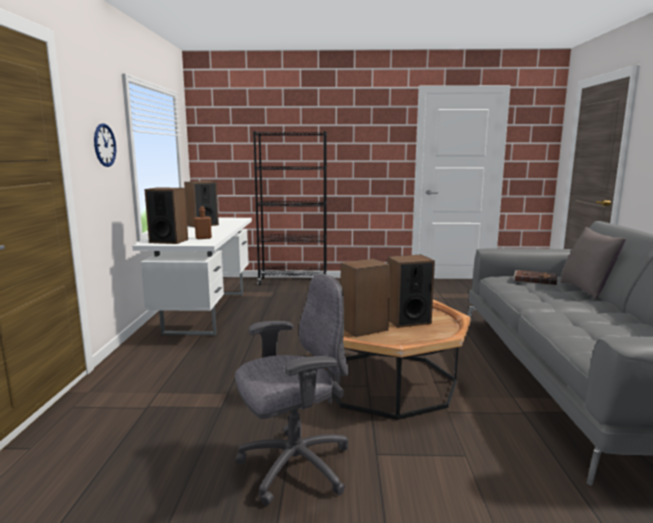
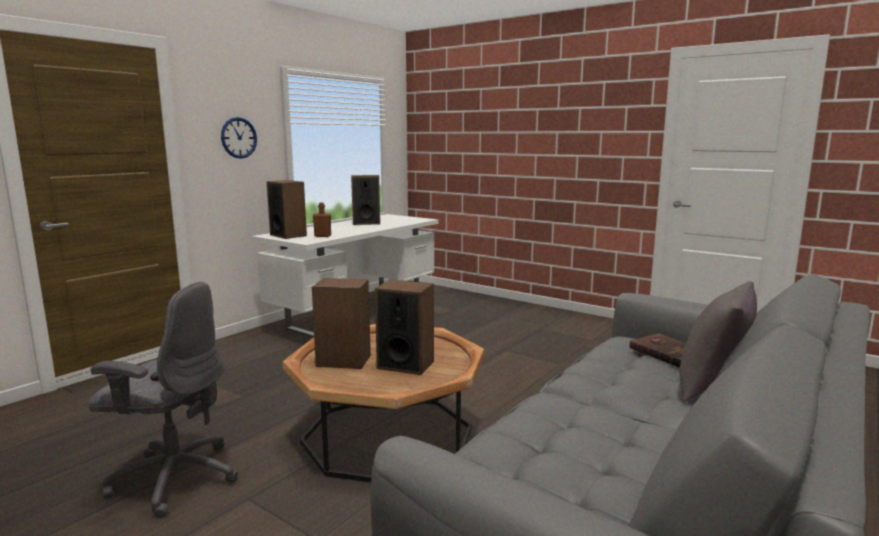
camera: 35 degrees right, 0 degrees up
black bookcase [253,131,327,285] -> none

